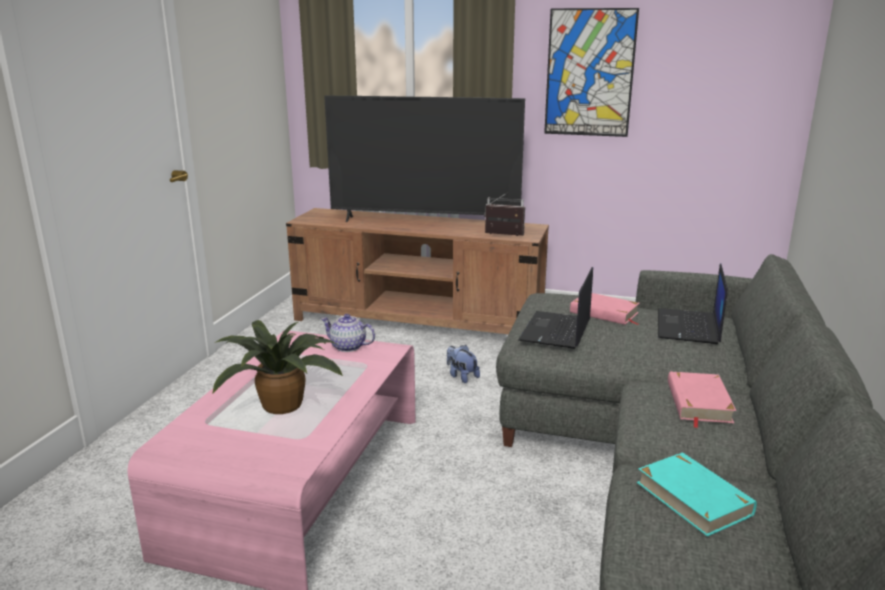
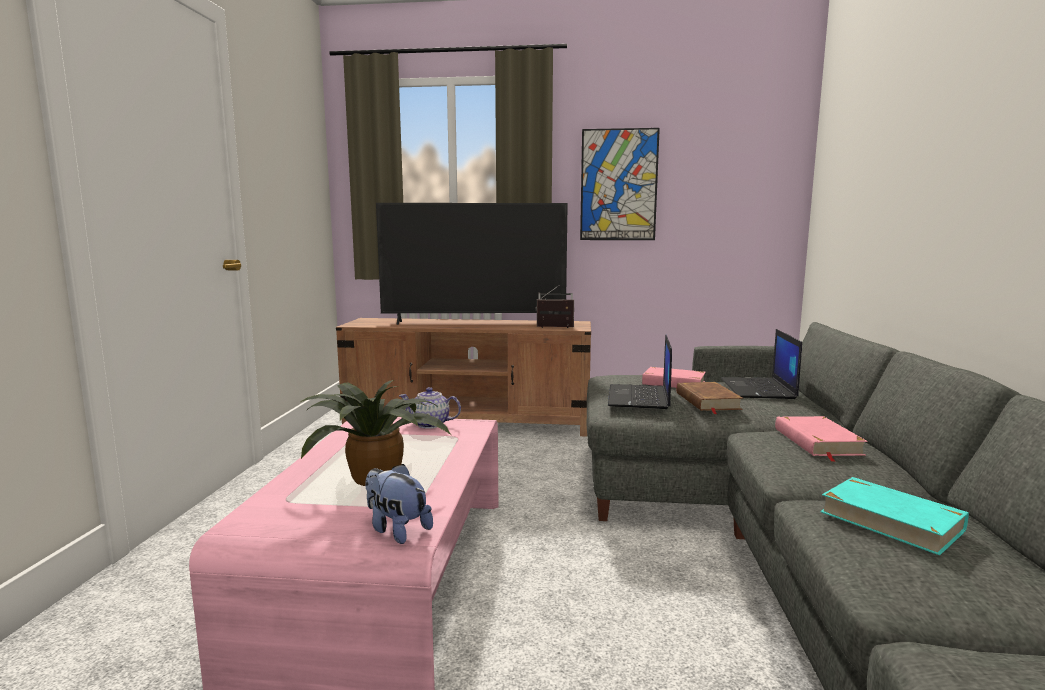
camera: 10 degrees left, 10 degrees down
plush toy [447,345,480,383] -> plush toy moved to [365,464,433,544]
none -> brown book [677,382,743,414]

